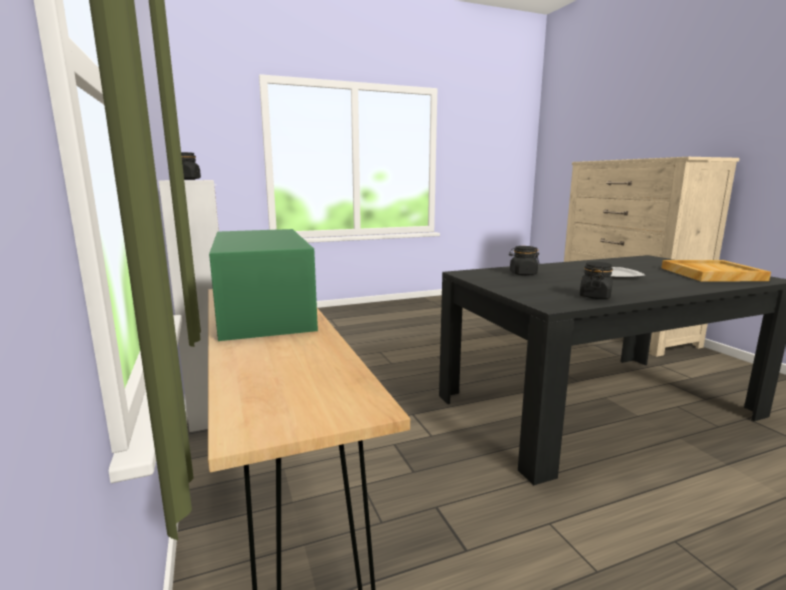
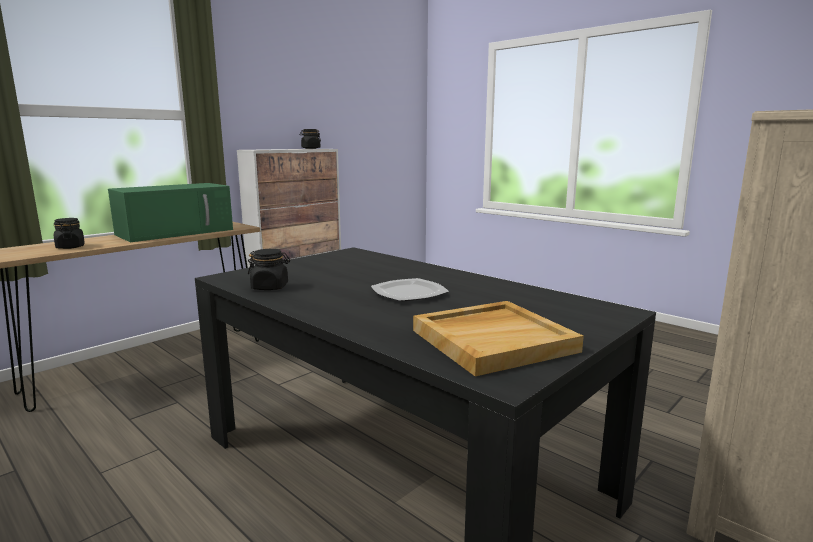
camera: 65 degrees right, 0 degrees up
black jar [509,246,539,275] -> black jar moved to [54,218,85,249]

